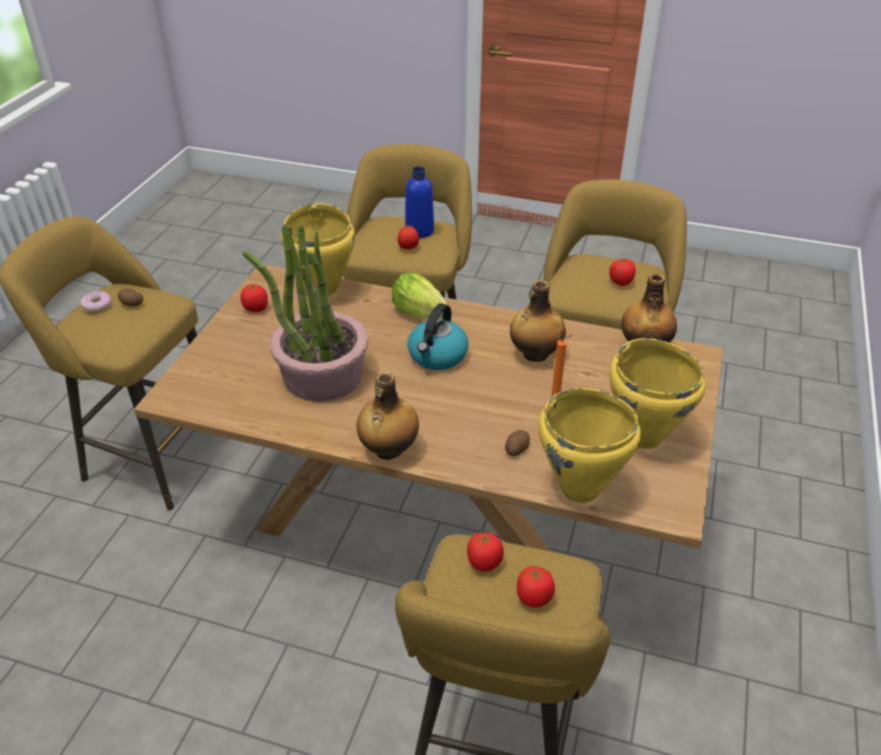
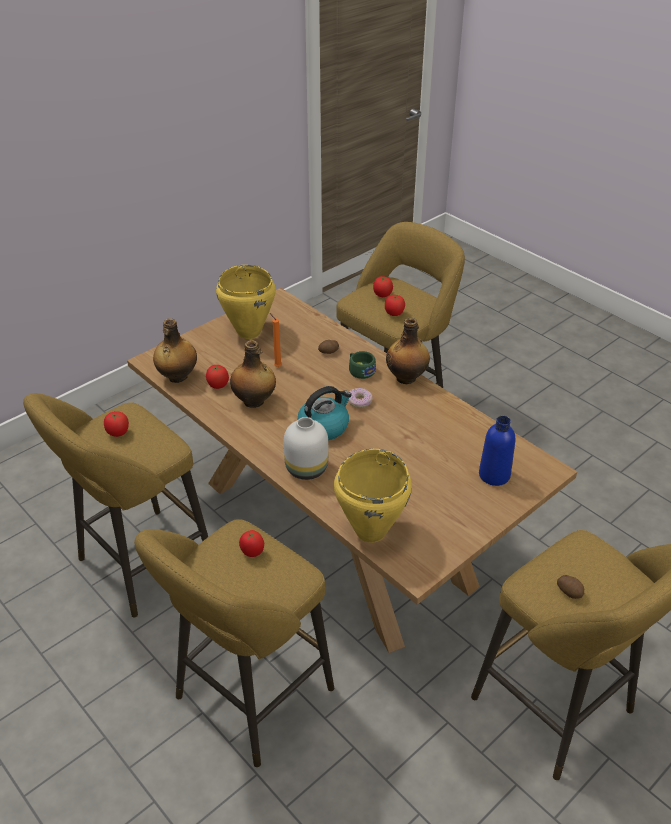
camera: 150 degrees left, 0 degrees up
donut [80,291,111,313] -> donut moved to [348,388,373,408]
tomato [240,283,268,312] -> tomato moved to [206,365,229,389]
potted plant [242,225,368,402] -> none
lettuce [392,272,447,319] -> white vase [284,417,328,480]
blue bottle [405,167,434,238] -> blue bottle moved to [479,416,515,486]
yellow cooking pot [538,388,641,503] -> none
none -> green cup [349,351,376,379]

